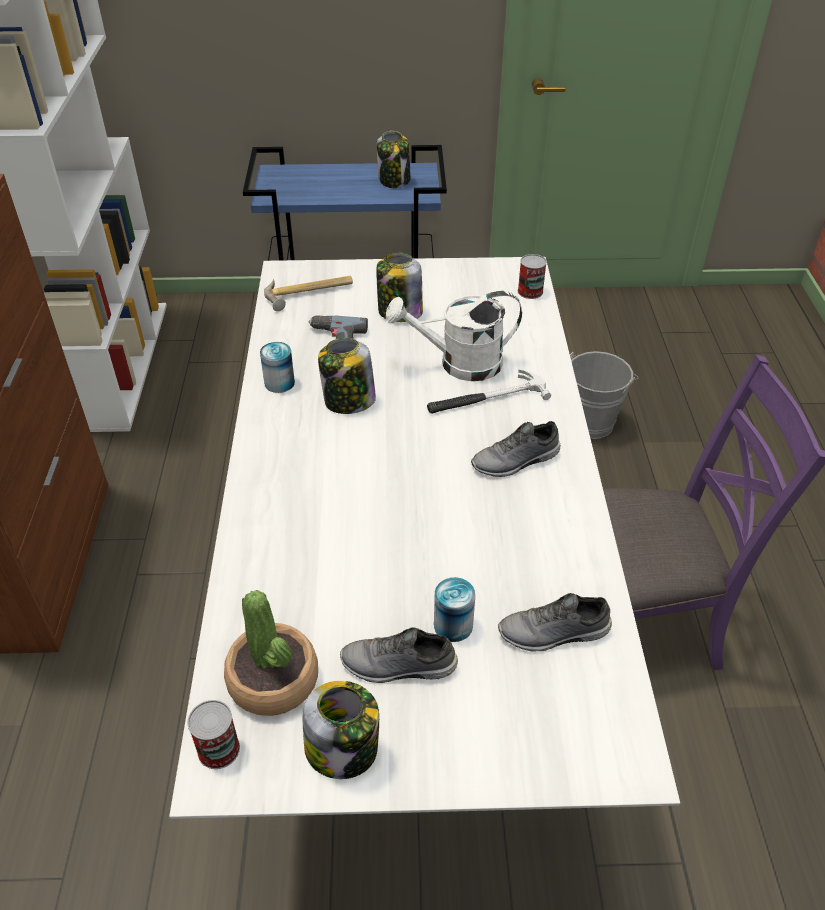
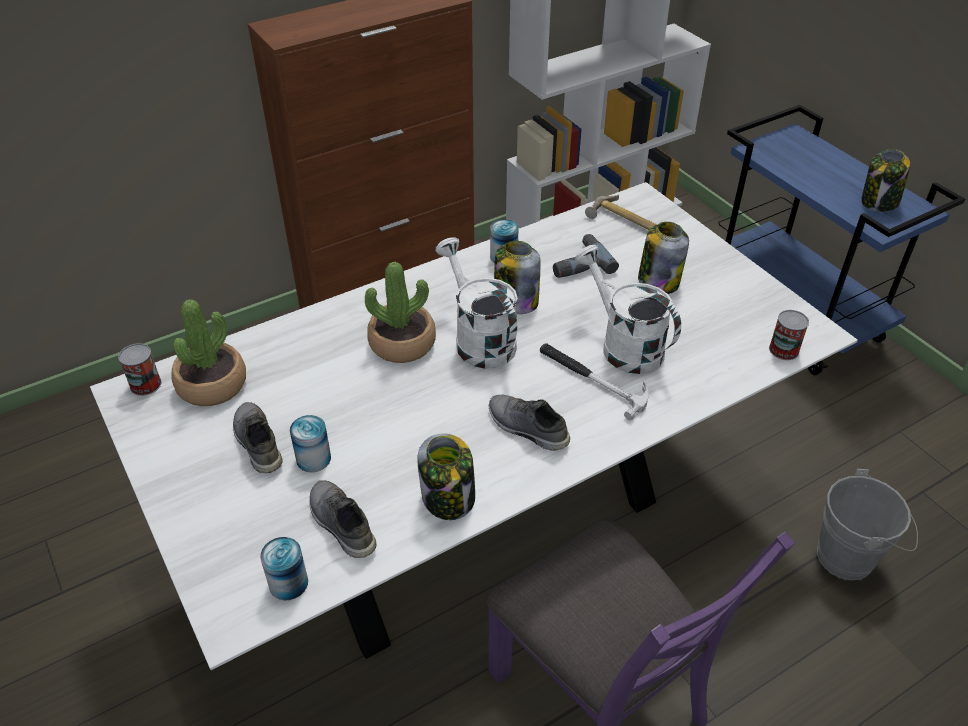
camera: 60 degrees right, 0 degrees up
jar [303,681,379,779] -> jar moved to [417,433,475,520]
none -> can [260,537,308,600]
none -> potted plant [365,262,436,363]
none -> white watering can [435,237,518,369]

